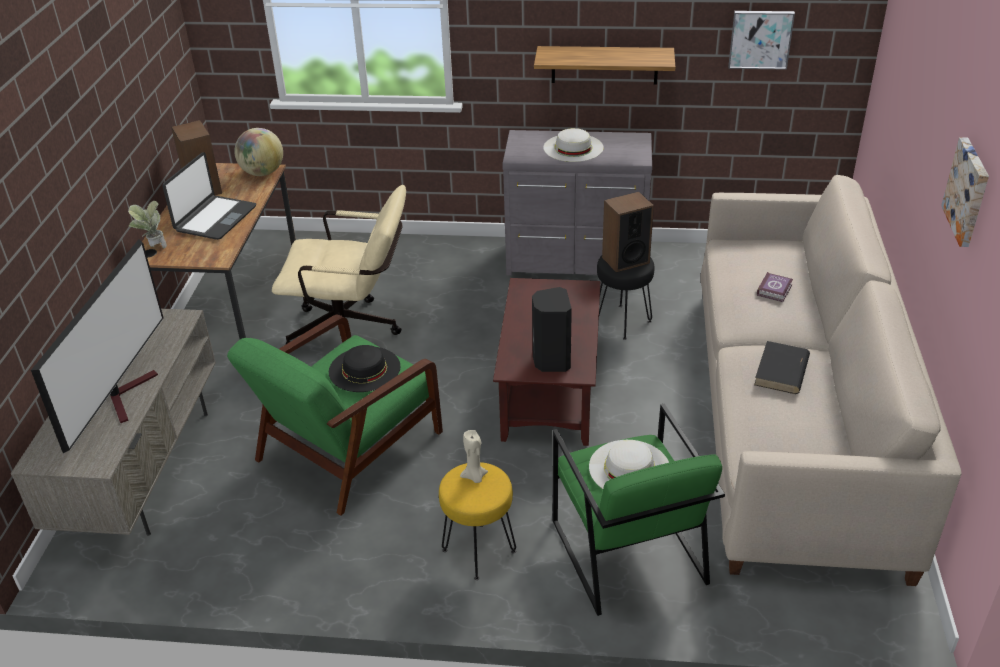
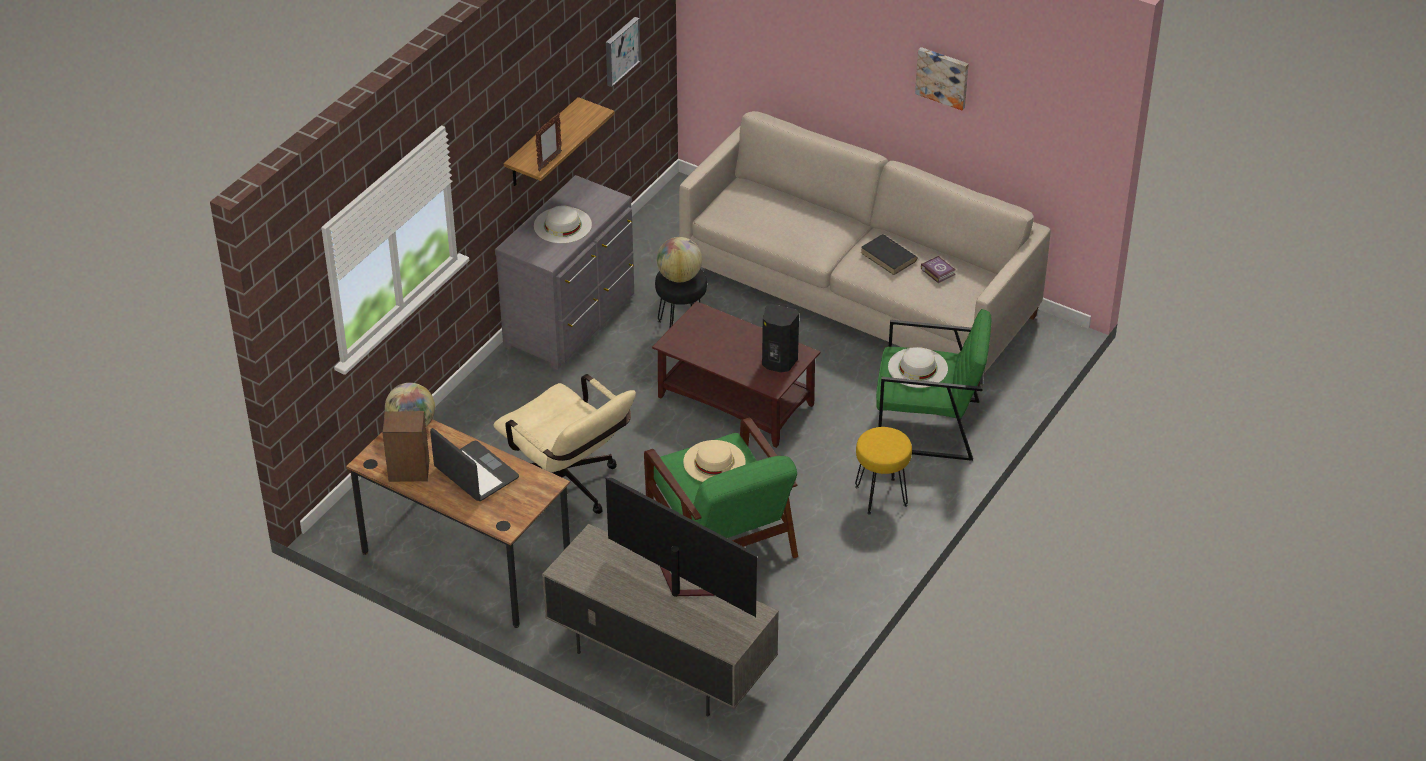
camera: 65 degrees left, 5 degrees up
potted plant [128,201,167,248] -> none
beige office chair [272,185,406,344] -> beige office chair turned 105 degrees clockwise [493,374,636,514]
black hat [329,345,400,392] -> beige hat [683,440,746,482]
beige candle [460,430,488,483] -> none
speaker [602,191,654,272] -> globe [657,237,702,282]
book [757,272,793,302] -> book moved to [921,256,956,283]
none -> picture frame [535,113,562,171]

